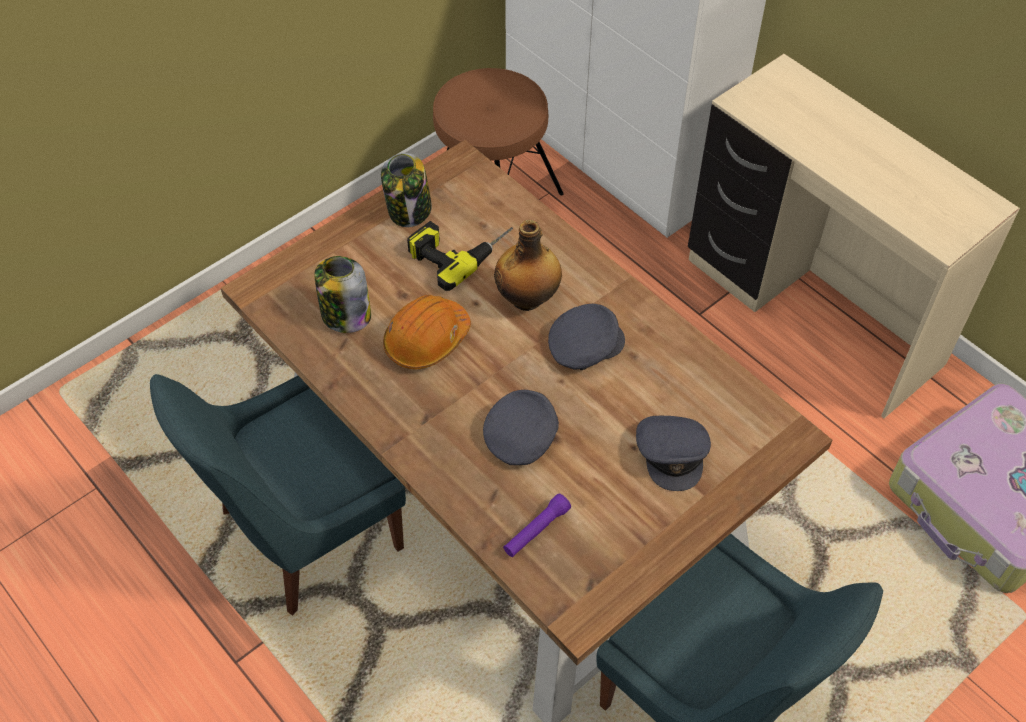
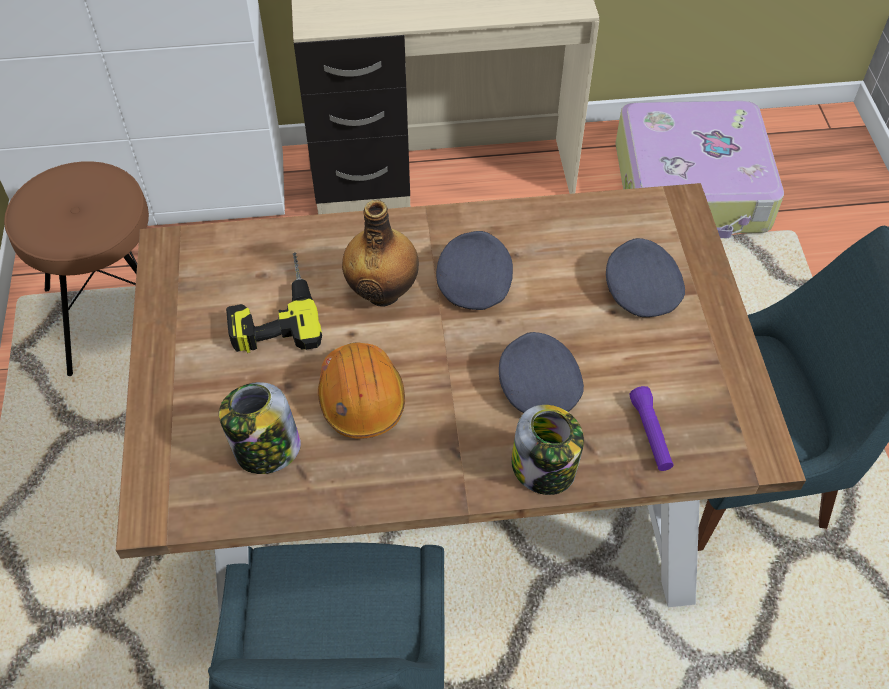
camera: 55 degrees left, 0 degrees up
jar [381,153,432,227] -> jar moved to [511,405,584,495]
grey cap [636,416,711,491] -> grey cap turned 135 degrees counterclockwise [606,238,685,317]

